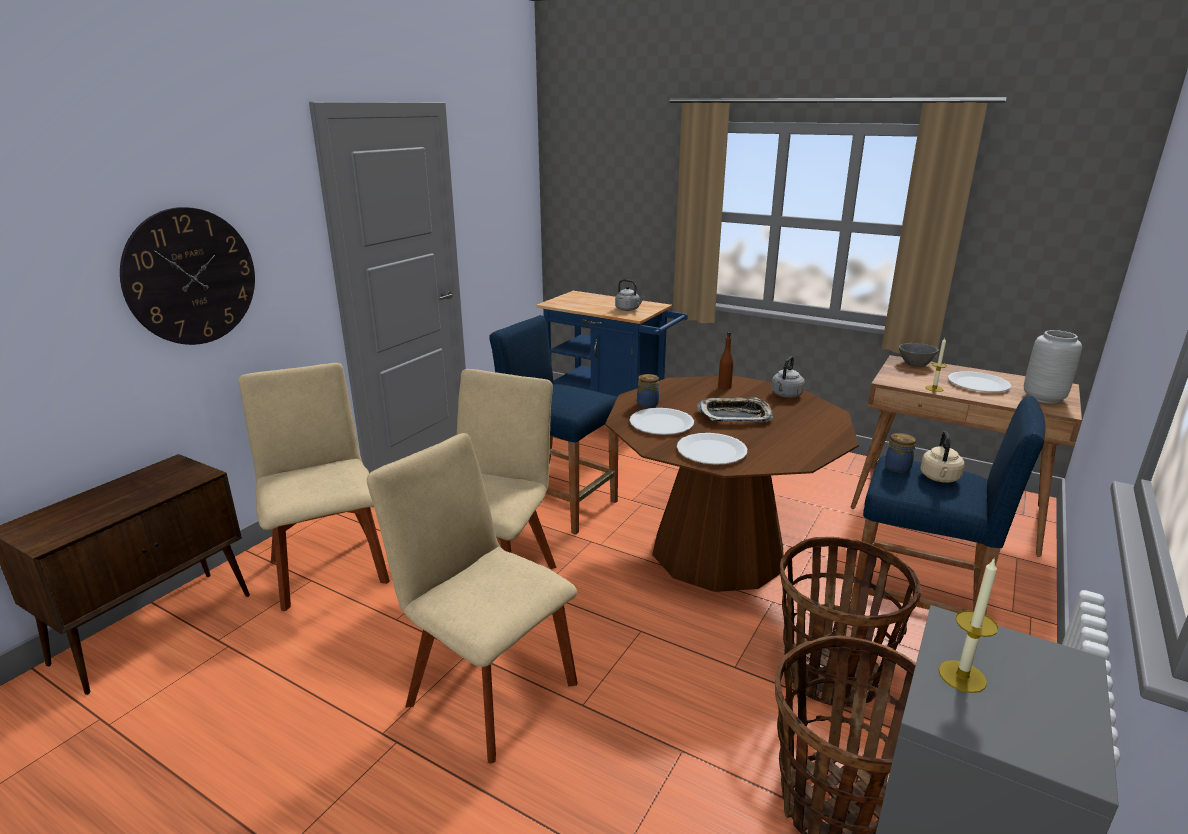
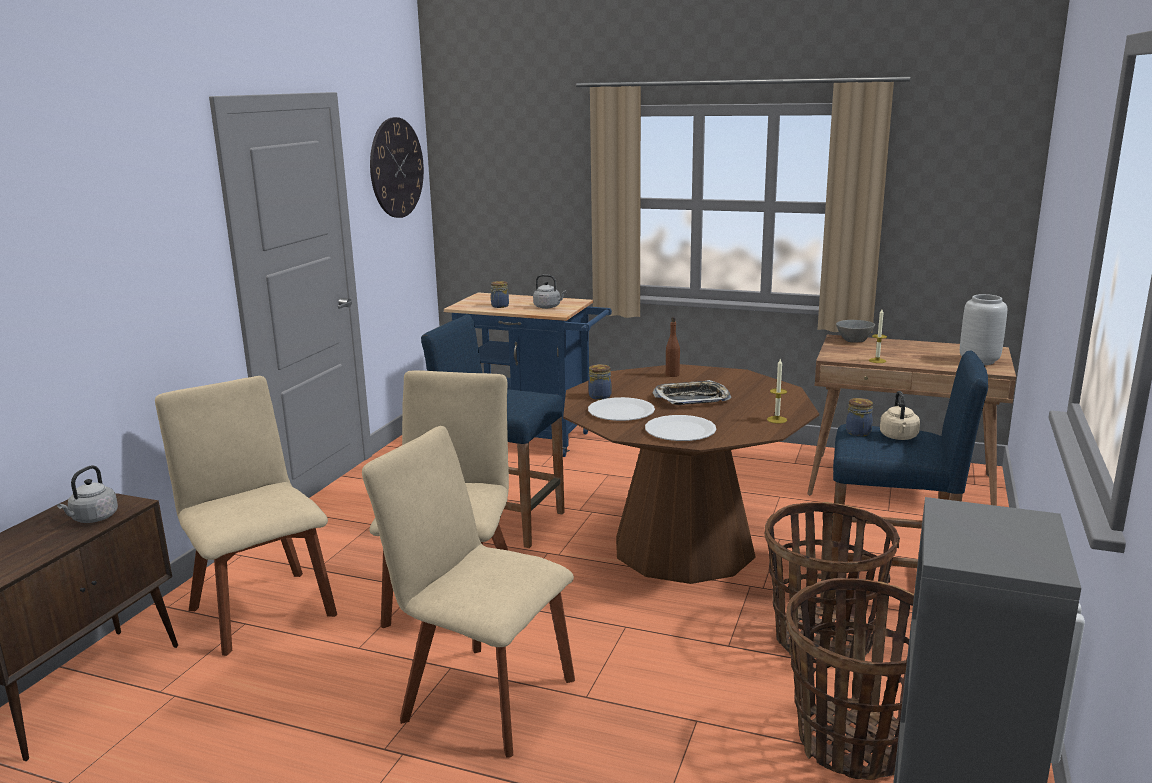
camera: 10 degrees left, 5 degrees down
wall clock [120,207,255,345] -> wall clock moved to [370,117,424,218]
grey kettle [771,356,805,398] -> grey kettle moved to [57,465,118,523]
candle [938,559,999,693] -> candle moved to [767,359,787,423]
white plate [948,371,1011,392] -> none
none -> jar [491,281,509,308]

